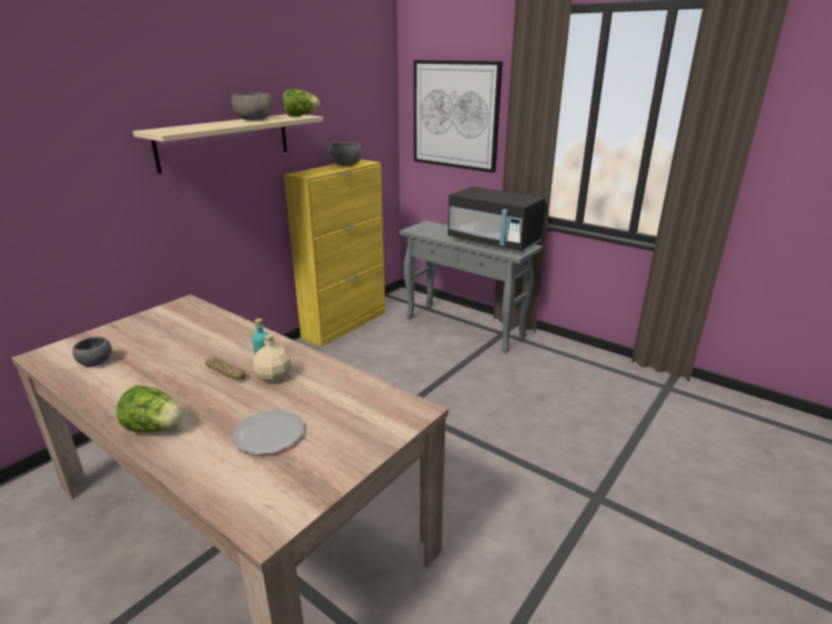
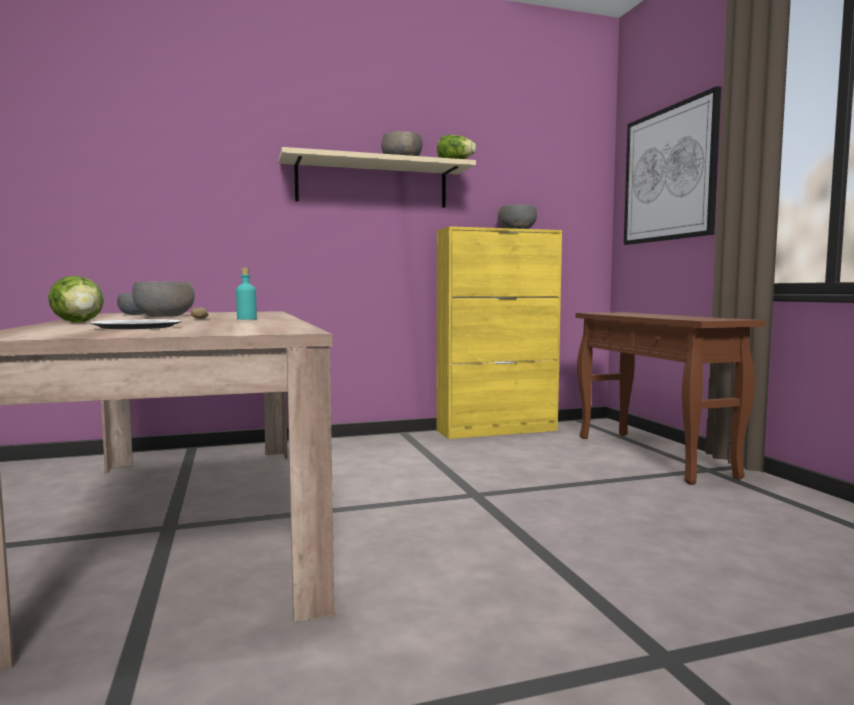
camera: 35 degrees right, 20 degrees down
beige bottle [253,334,292,383] -> none
grey console table [400,221,543,353] -> brown console table [576,312,765,485]
black microwave [448,186,545,252] -> none
none -> grey bowl [132,281,195,317]

